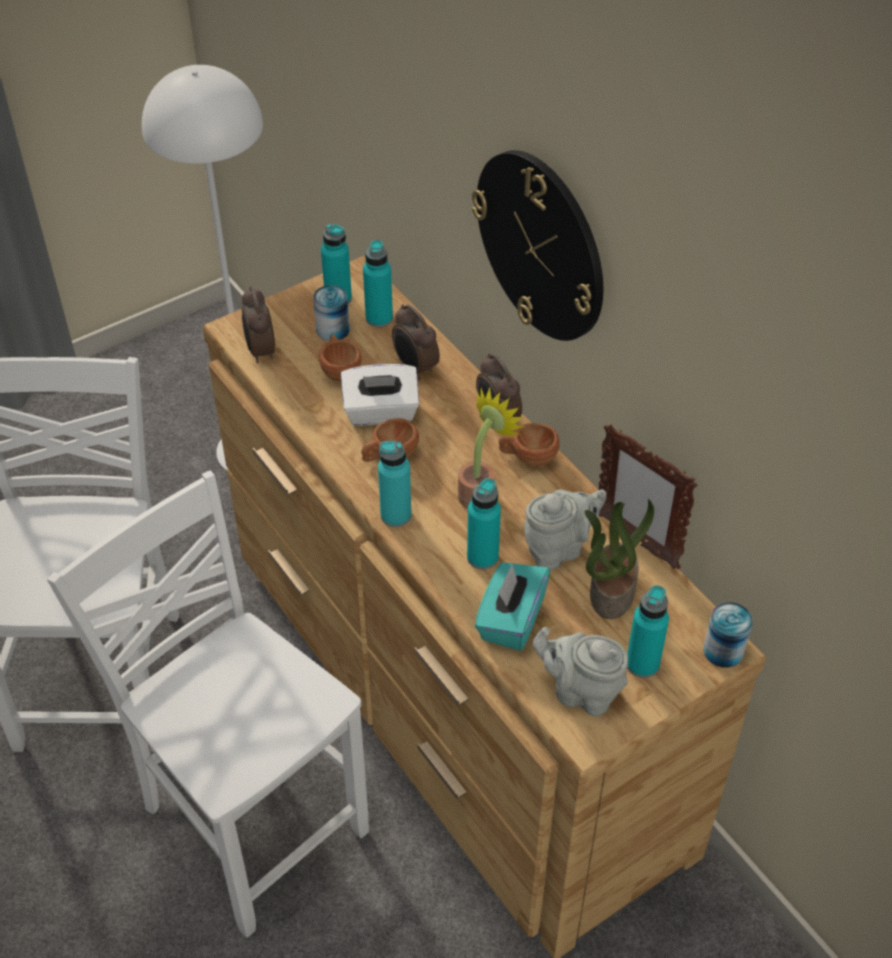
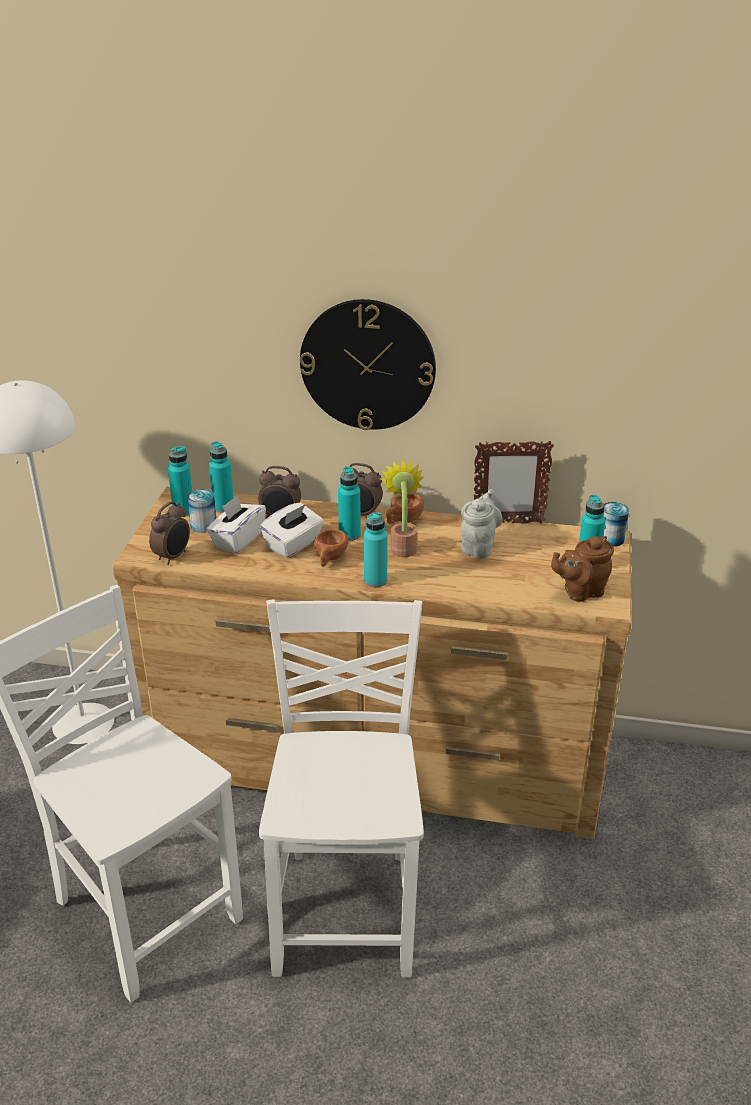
camera: 45 degrees left, 15 degrees down
white chair [47,471,369,938] -> white chair turned 90 degrees clockwise [259,599,424,978]
alarm clock [242,286,275,363] -> alarm clock turned 90 degrees counterclockwise [149,501,190,565]
brown cup [319,334,361,382] -> white tissue box [206,495,266,553]
turquoise bottle [467,478,501,570] -> turquoise bottle moved to [338,467,361,541]
turquoise tissue box [475,562,550,651] -> none
grey teapot [533,627,628,717] -> brown teapot [551,536,614,602]
potted plant [585,499,654,619] -> none

